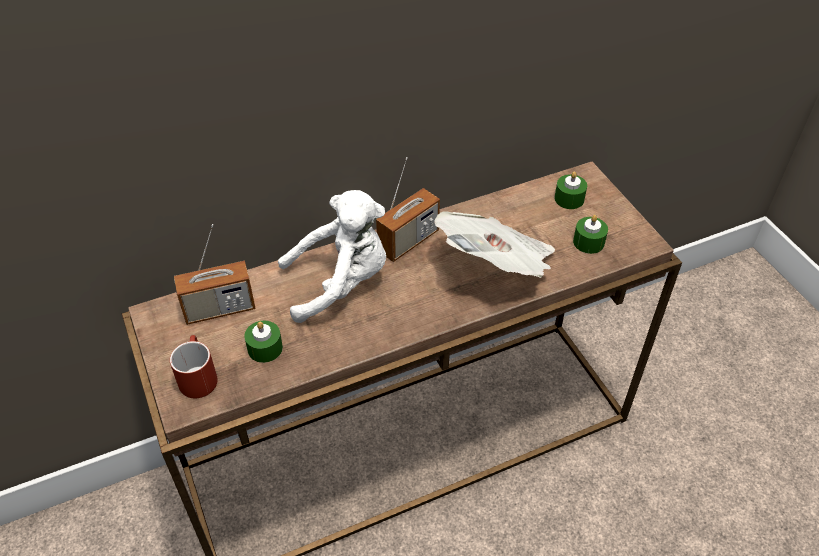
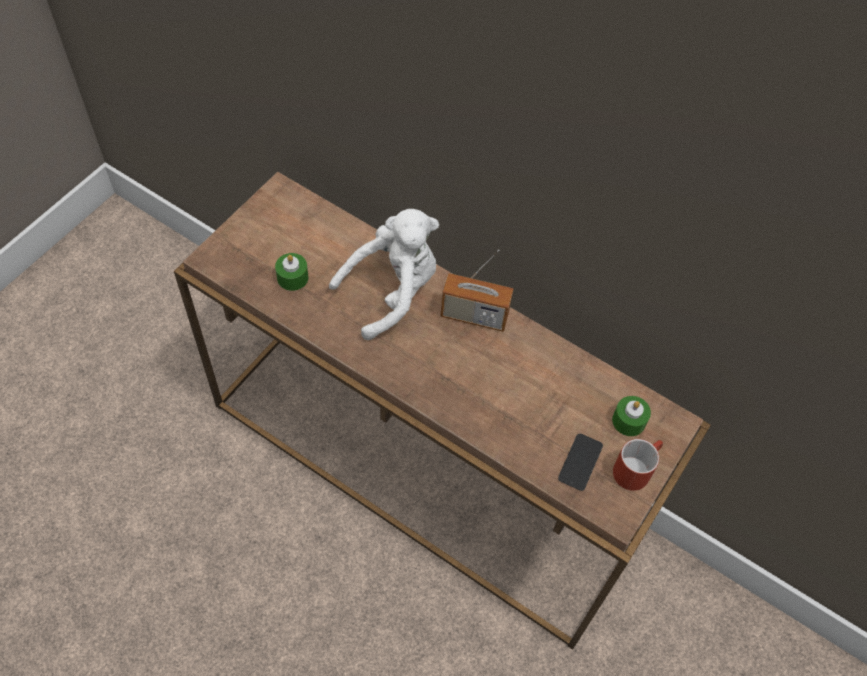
camera: 55 degrees right, 10 degrees up
red mug [170,335,218,398] -> red mug moved to [613,439,663,491]
radio [174,224,256,325] -> none
white plush toy [278,190,386,323] -> white plush toy turned 75 degrees counterclockwise [329,209,439,340]
newspaper [434,211,555,277] -> none
green candle [573,215,608,254] -> phone [558,434,603,491]

